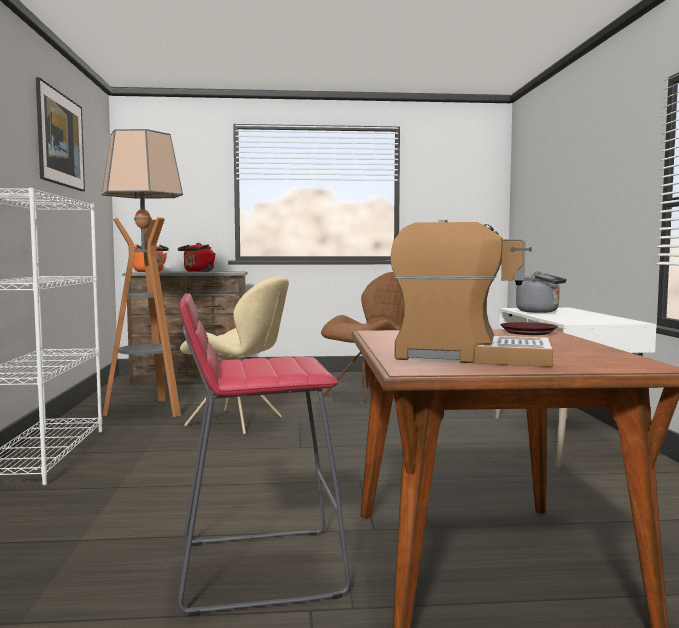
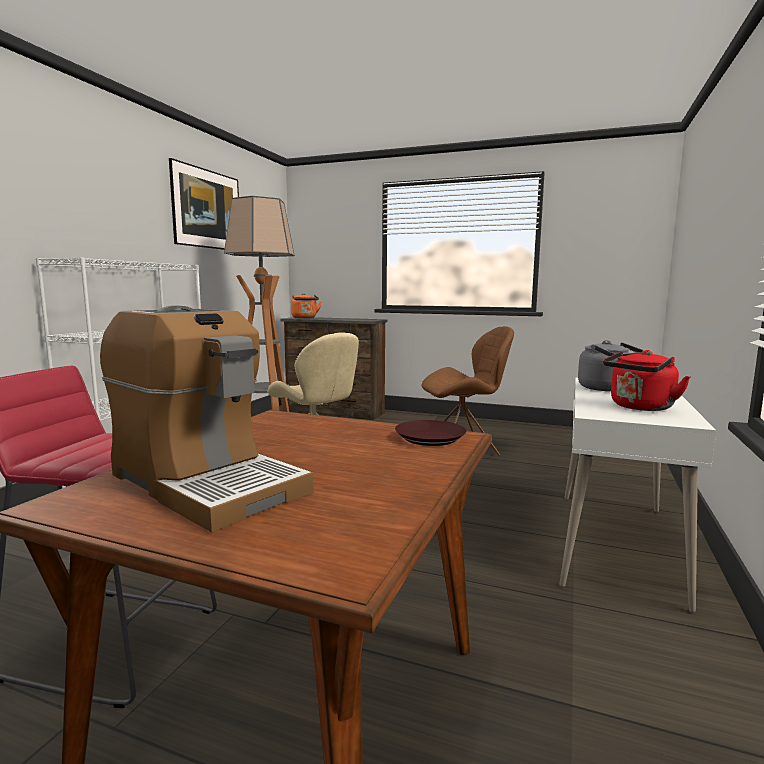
camera: 25 degrees right, 5 degrees up
red kettle [178,243,216,272] -> red kettle moved to [603,350,690,411]

